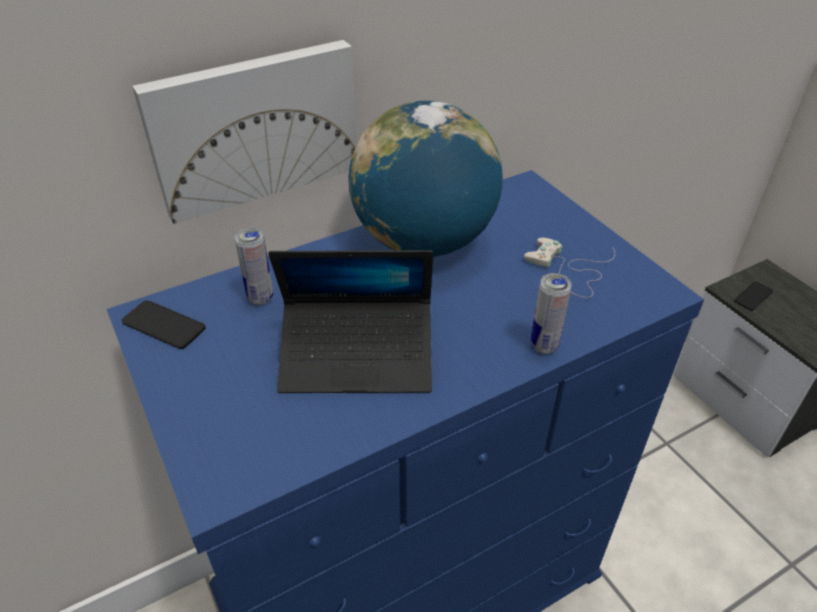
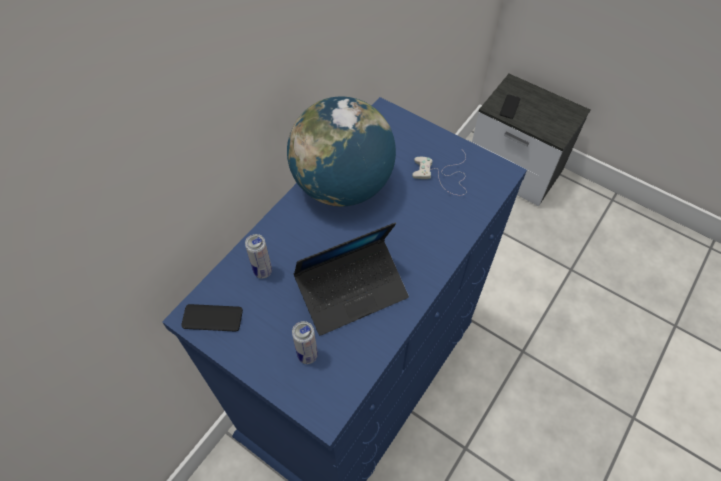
camera: 25 degrees left, 15 degrees up
picture [132,40,357,224] -> none
can [530,273,572,354] -> can moved to [292,321,318,364]

